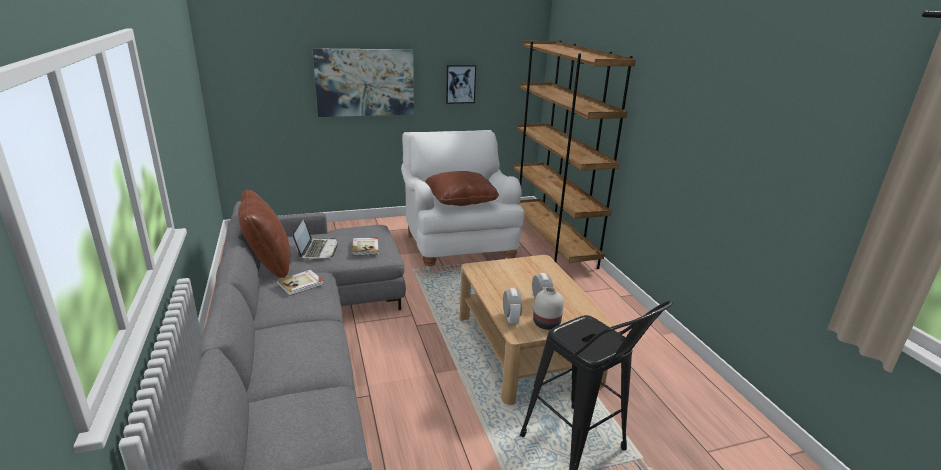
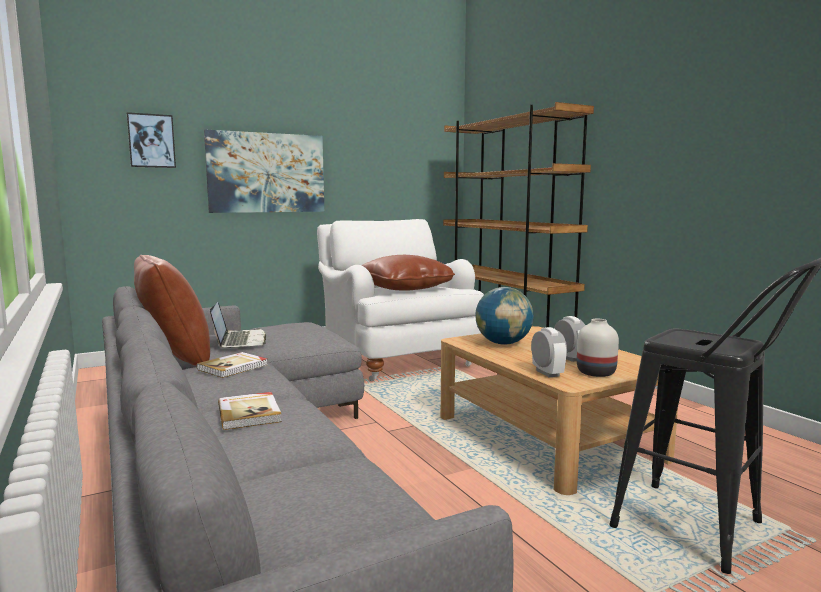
camera: 10 degrees left, 15 degrees down
book [352,237,379,256] -> book moved to [218,392,282,430]
picture [446,65,476,104] -> picture moved to [127,112,176,168]
none -> globe [475,287,534,345]

